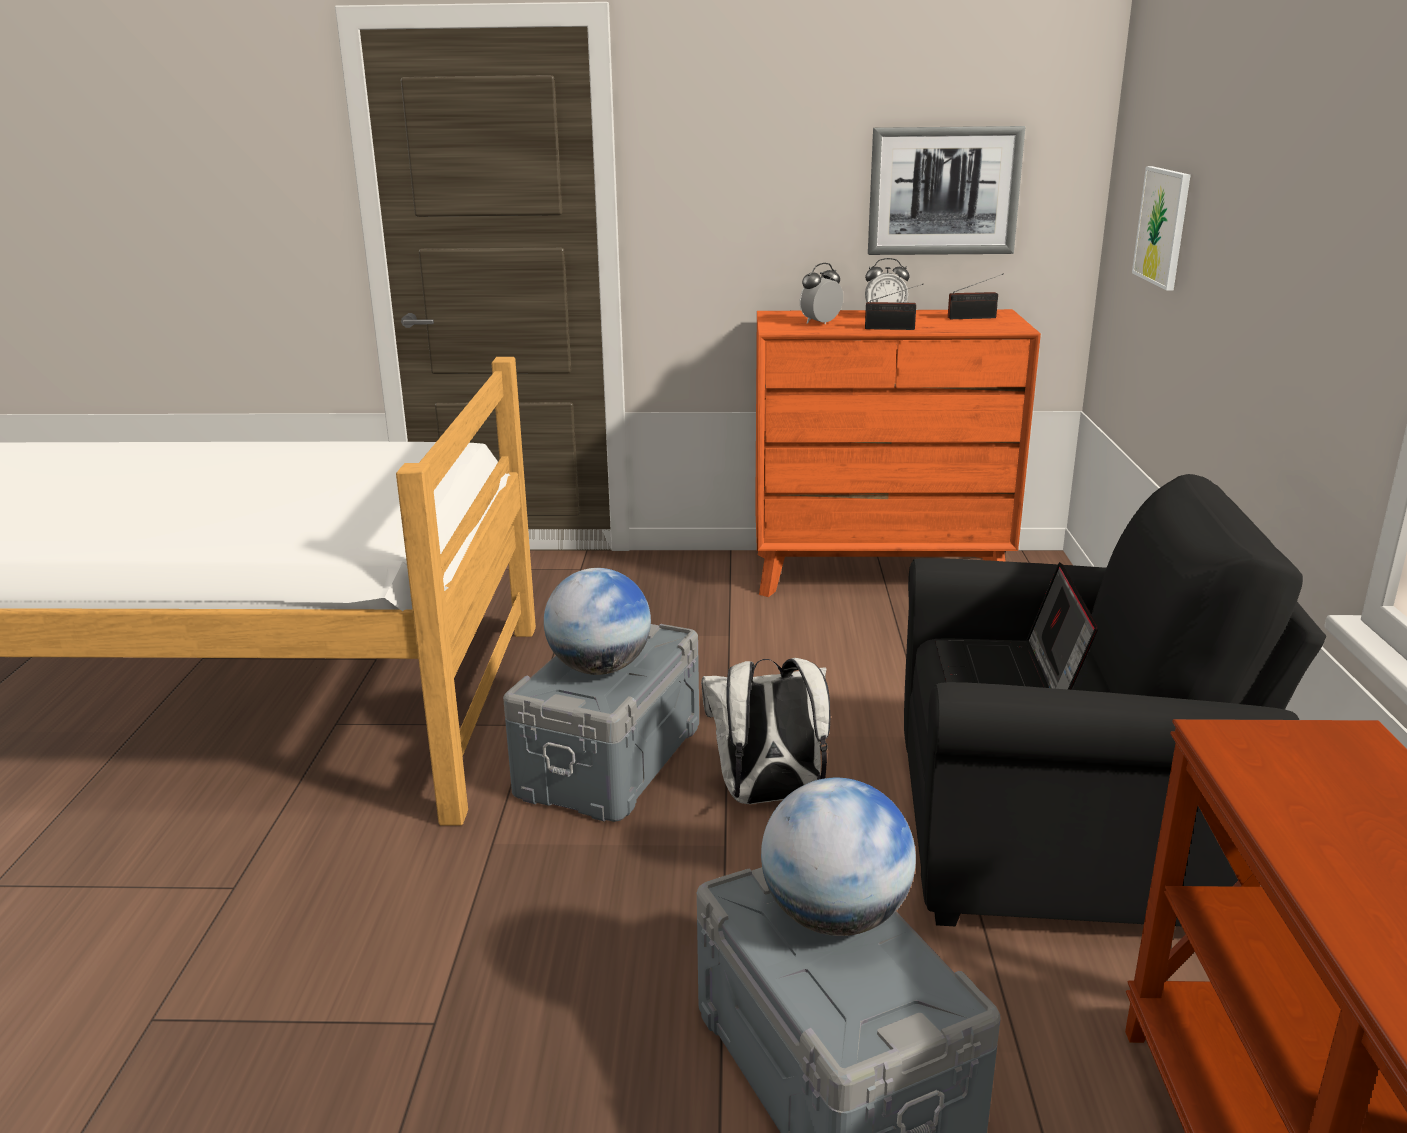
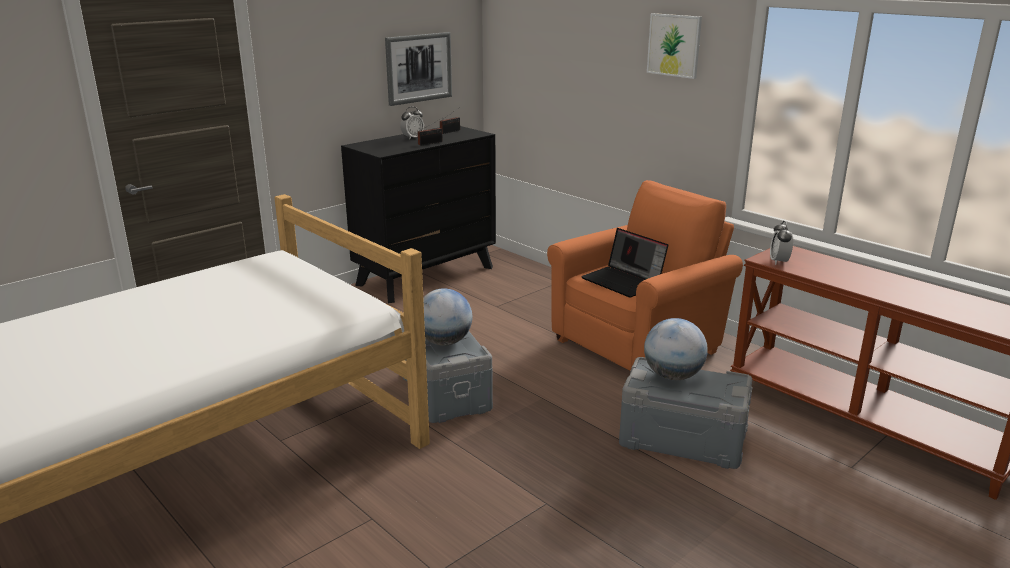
camera: 45 degrees left, 0 degrees up
white backpack [701,658,830,804] -> none
orange dresser [755,309,1041,597] -> black dresser [341,126,496,303]
alarm clock [800,263,843,324] -> alarm clock moved to [770,221,793,265]
black armchair [904,474,1327,926] -> orange armchair [547,180,743,371]
picture [1132,166,1190,291] -> picture moved to [647,13,702,79]

